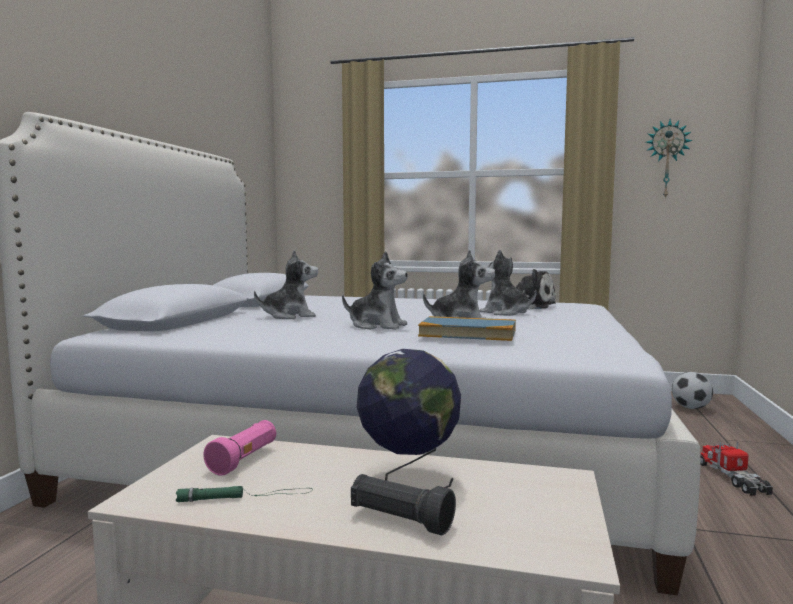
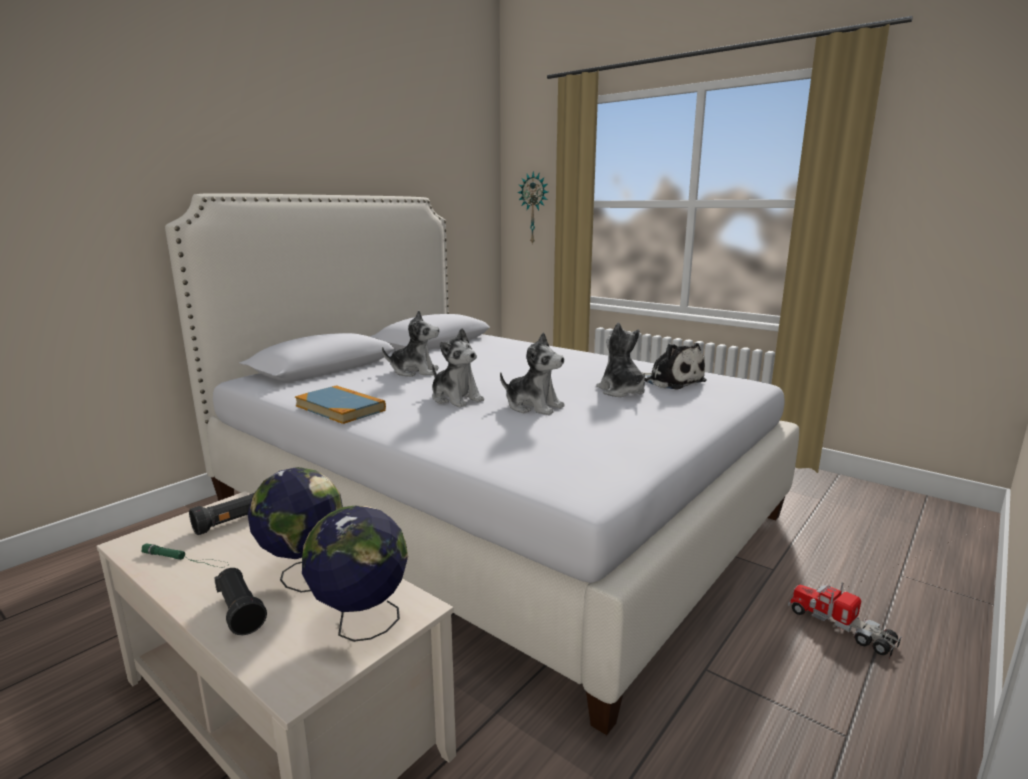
camera: 25 degrees right, 10 degrees up
pink flashlight [204,420,276,476] -> black flashlight [189,493,254,535]
book [418,316,516,341] -> book moved to [295,385,386,424]
wall clock [646,119,693,199] -> wall clock moved to [517,171,548,245]
football [672,372,713,409] -> none
toy truck [700,441,773,496] -> toy truck turned 60 degrees counterclockwise [788,582,901,658]
none -> globe [302,506,408,642]

